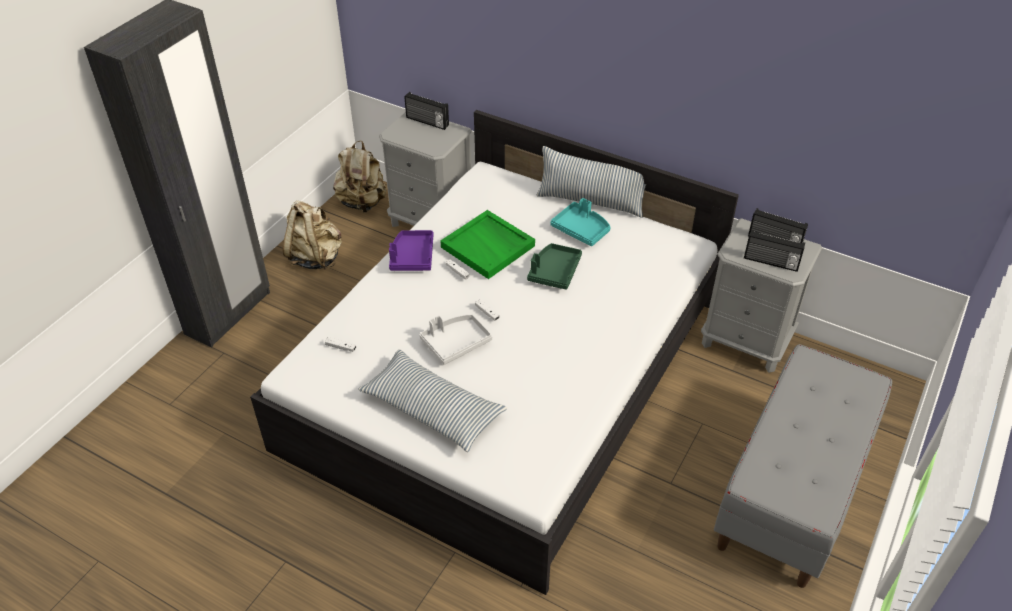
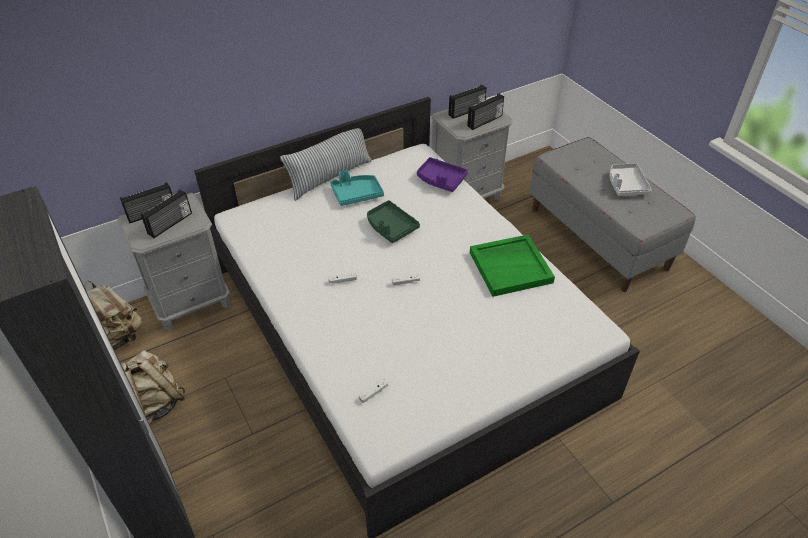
camera: 60 degrees left, 0 degrees up
pillow [358,350,507,452] -> none
purple tray [389,230,433,271] -> purple tray moved to [417,157,468,192]
grey tray [420,314,492,365] -> grey tray moved to [609,163,652,196]
green tray [441,210,535,279] -> green tray moved to [470,235,555,297]
none -> radio [141,190,192,238]

